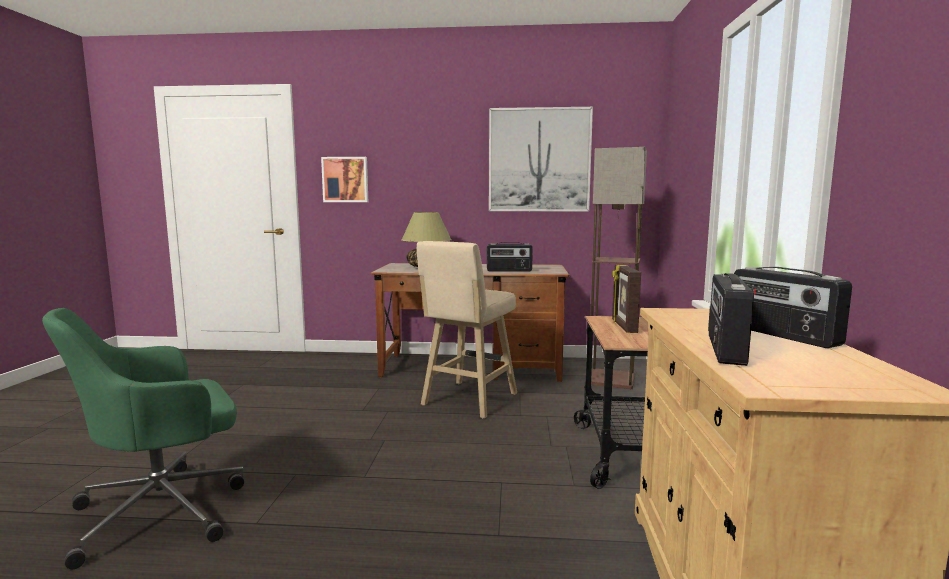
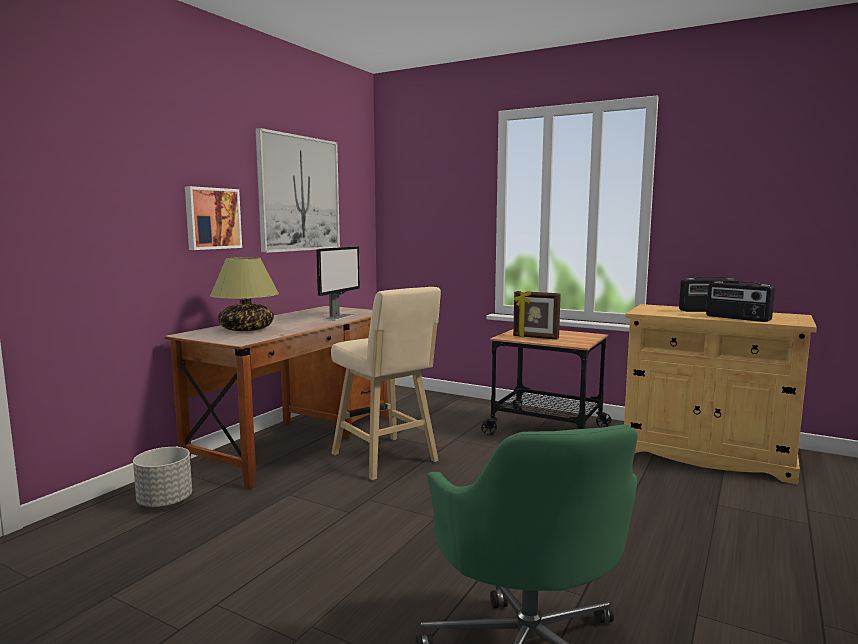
camera: 65 degrees left, 0 degrees up
picture [321,157,368,202] -> picture moved to [185,186,242,250]
radio [487,242,533,272] -> monitor [316,246,360,321]
floor lamp [591,147,647,389] -> none
none -> grey planter [133,447,192,508]

